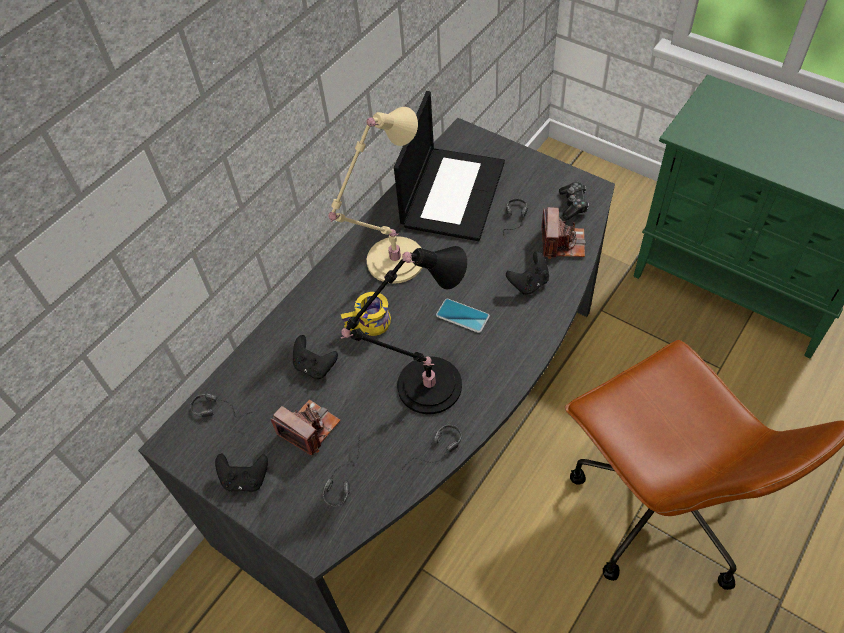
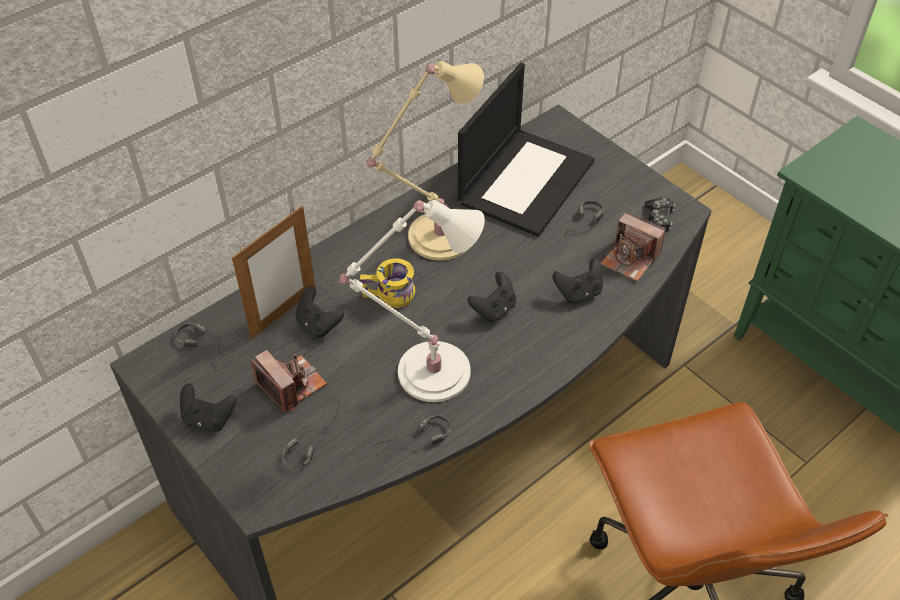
camera: 10 degrees right, 5 degrees down
black table lamp [341,246,467,414] -> white table lamp [337,200,485,402]
phone [436,299,490,333] -> black game controller [467,272,516,322]
camera [541,207,586,259] -> camera turned 105 degrees clockwise [601,213,666,281]
none -> picture frame [232,206,315,339]

